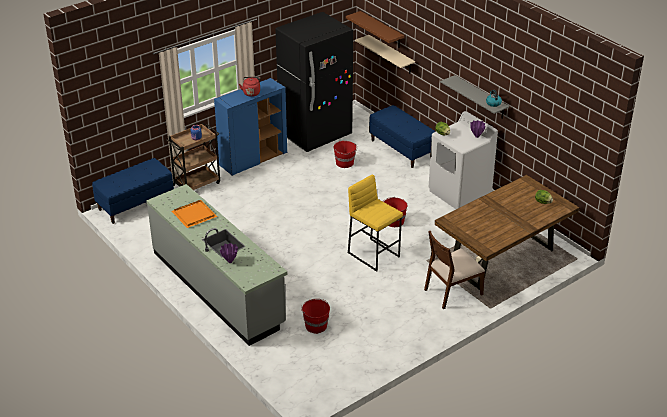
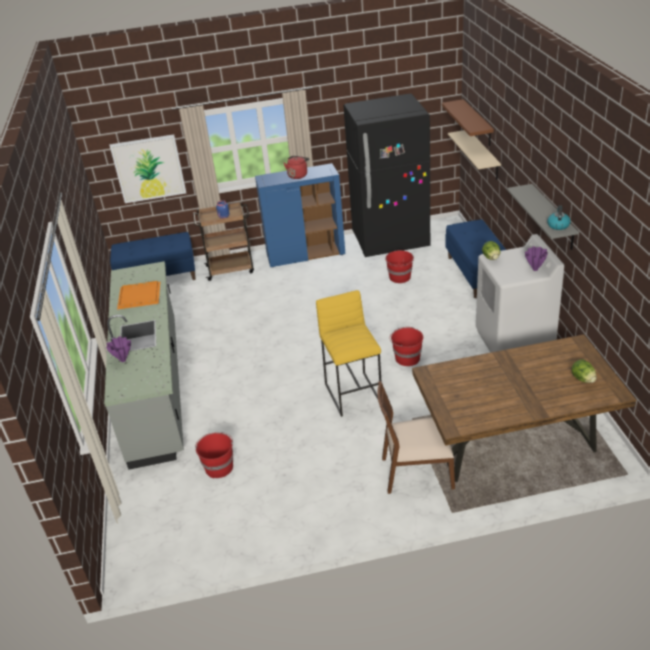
camera: 30 degrees right, 0 degrees up
none -> picture [110,134,186,203]

